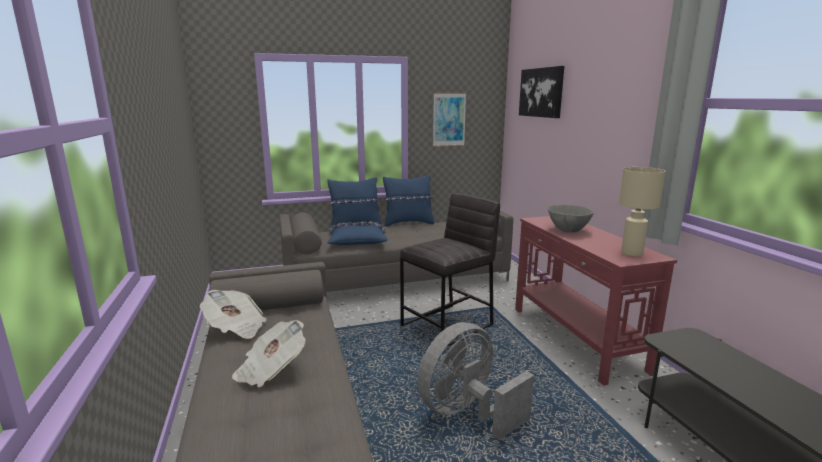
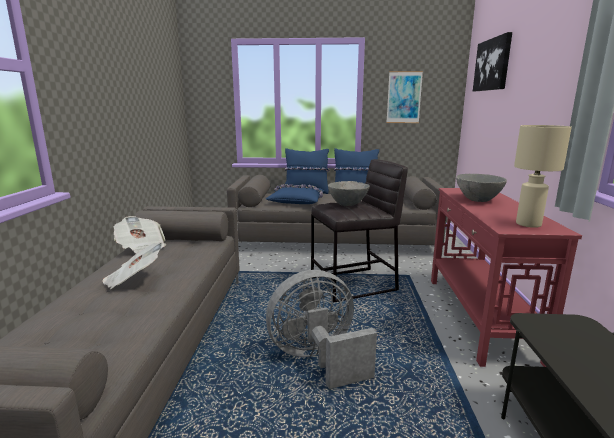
camera: 20 degrees right, 0 degrees up
none -> grey bowl [328,181,370,206]

